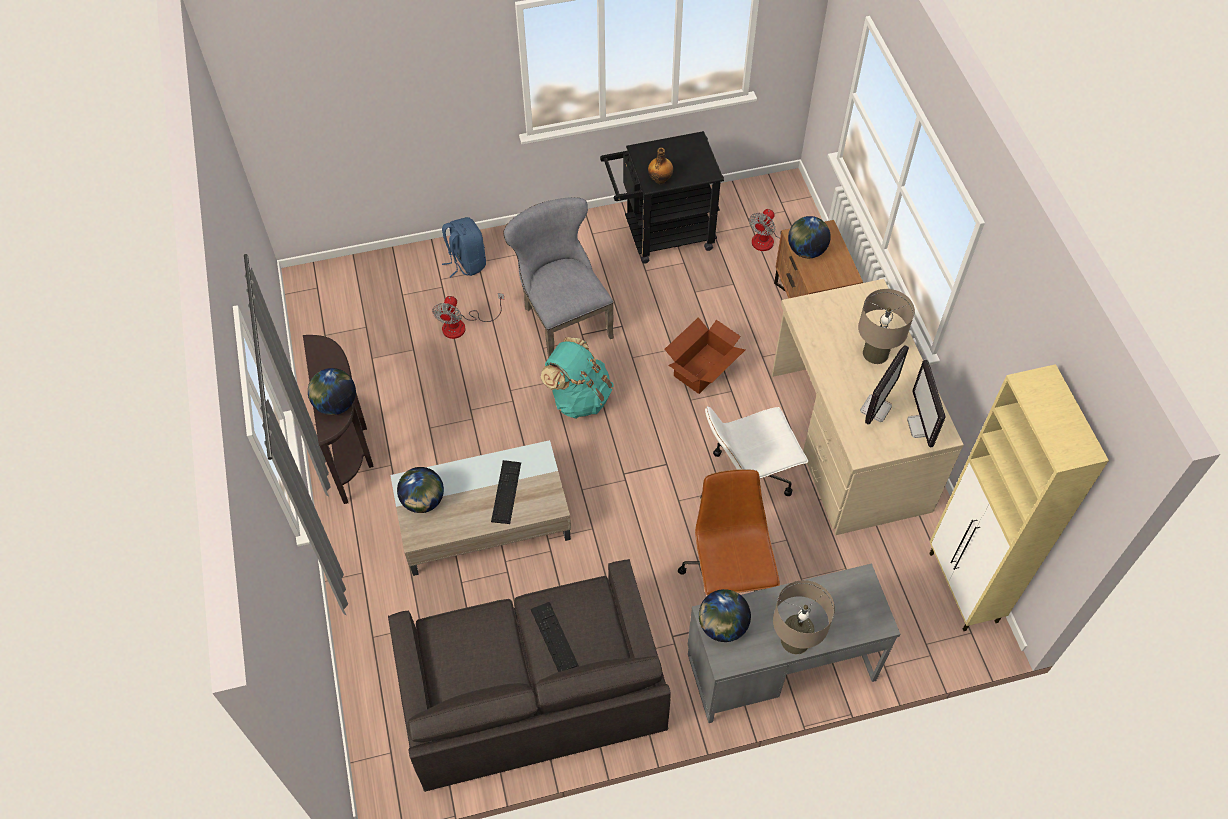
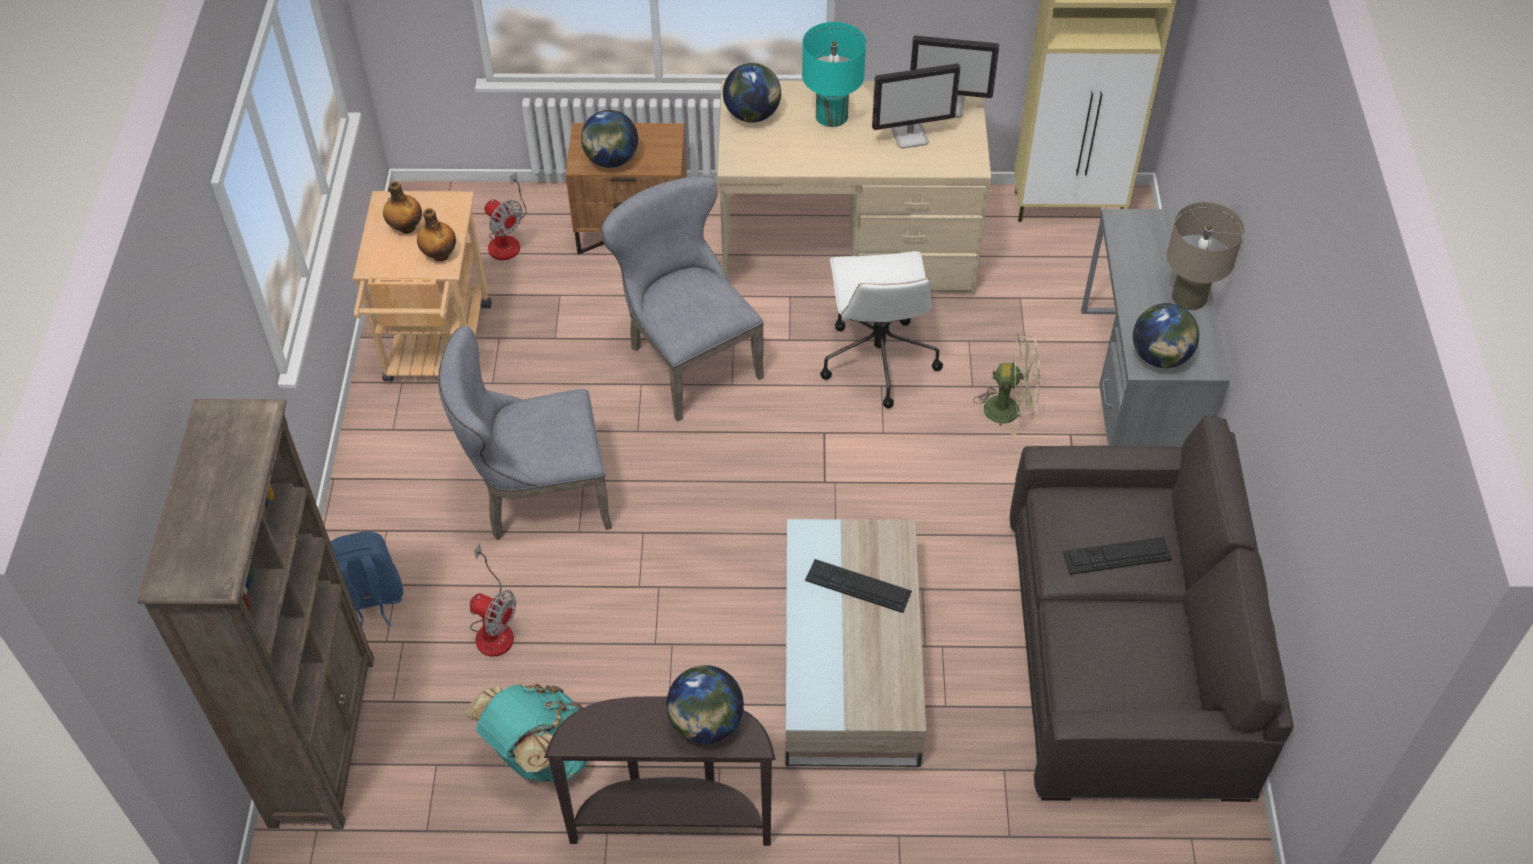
camera: 75 degrees left, 5 degrees down
globe [397,467,444,513] -> globe moved to [723,63,781,123]
turquoise backpack [540,337,614,419] -> turquoise backpack moved to [465,684,588,783]
black cart [600,131,724,264] -> beige cart [353,191,491,382]
cardboard box [665,317,745,394] -> grey chair [601,176,764,421]
brown office chair [678,469,780,595] -> green fan [973,334,1040,436]
beige table lamp [858,289,915,364] -> turquoise table lamp [802,22,866,127]
monitor [860,345,909,425] -> monitor turned 120 degrees clockwise [872,63,961,149]
none -> brown bookcase [137,399,374,829]
none -> bottle [383,181,422,234]

